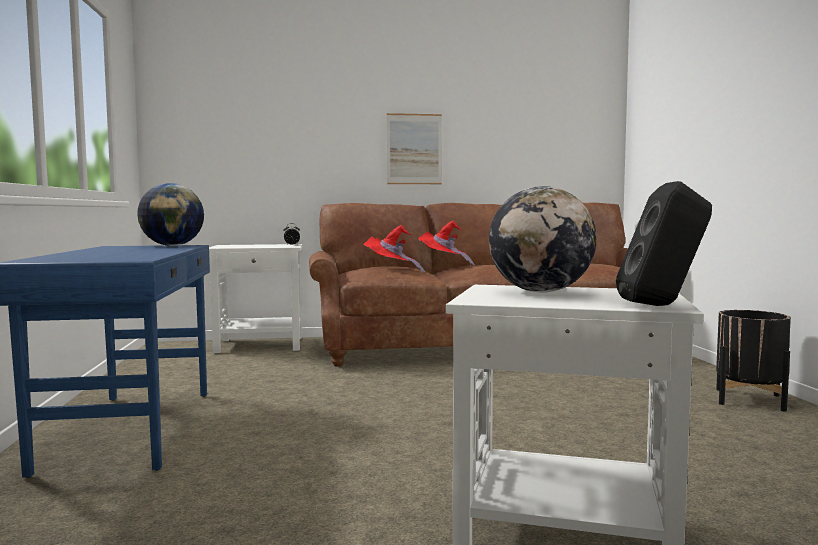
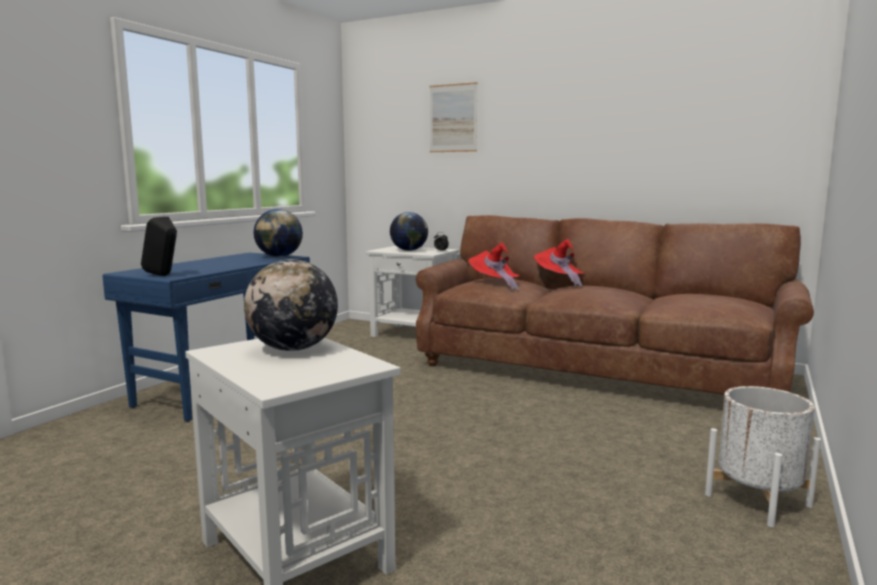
camera: 35 degrees right, 5 degrees up
picture [387,113,442,184] -> picture moved to [430,82,478,152]
black speaker [616,181,712,306] -> black speaker moved to [141,217,177,276]
black planter [716,310,791,412] -> white planter [705,386,821,527]
none -> globe [390,212,428,251]

